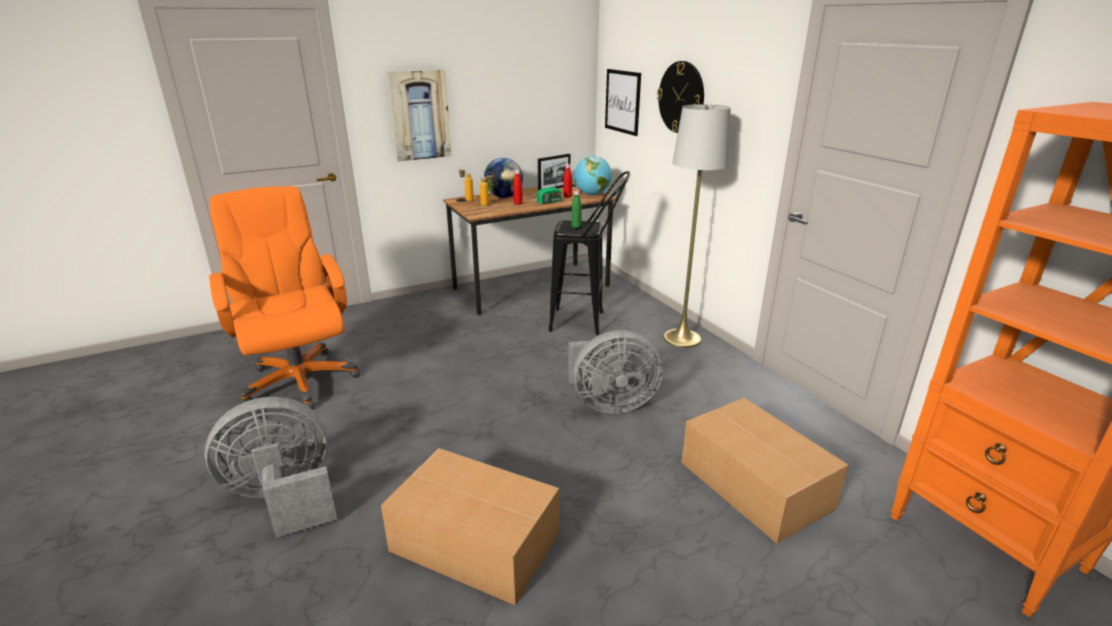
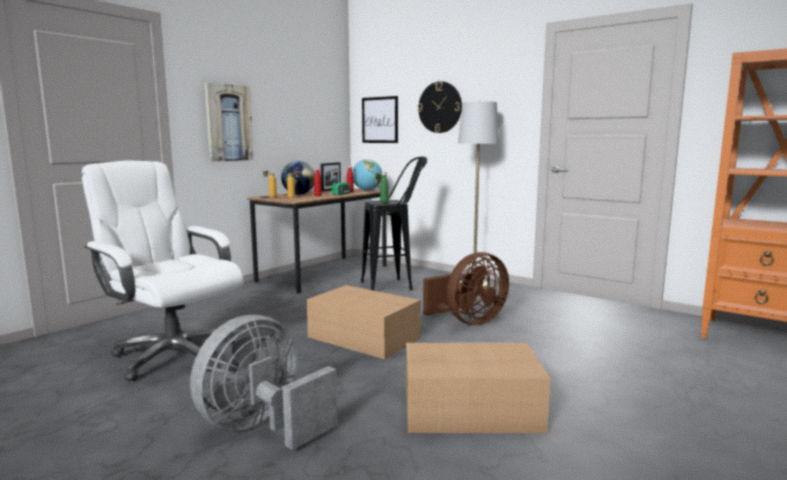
camera: 25 degrees left, 15 degrees down
orange office chair [209,186,360,409] -> white office chair [82,161,244,381]
grey fan [568,330,663,413] -> brown fan [423,252,509,325]
cardboard box [681,398,849,544] -> cardboard box moved to [307,285,421,359]

